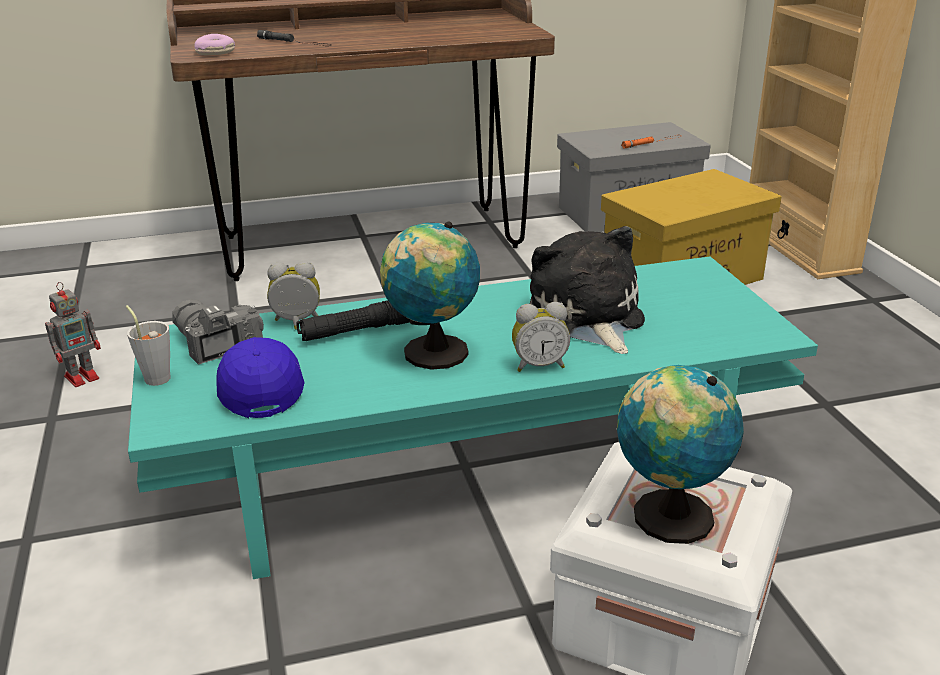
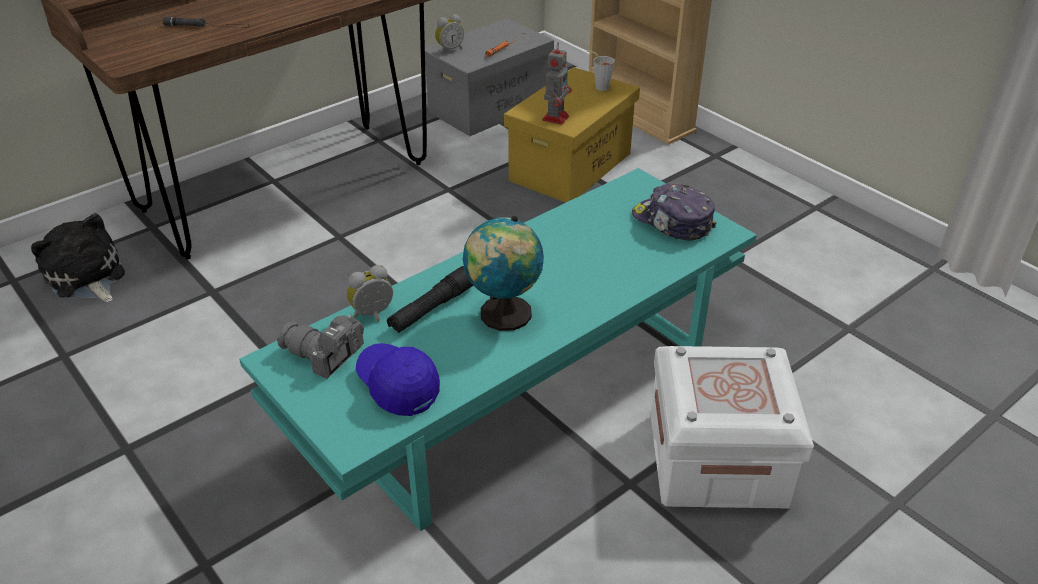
camera: 25 degrees left, 10 degrees up
toy robot [45,282,101,387] -> toy robot moved to [542,43,572,125]
grey cup [126,305,171,386] -> grey cup moved to [587,50,615,91]
donut [194,34,235,55] -> none
alarm clock [512,302,570,372] -> alarm clock moved to [435,14,464,54]
plush toy [530,226,645,354] -> plush toy moved to [31,213,125,302]
globe [617,365,744,544] -> none
none -> cap [632,184,716,241]

